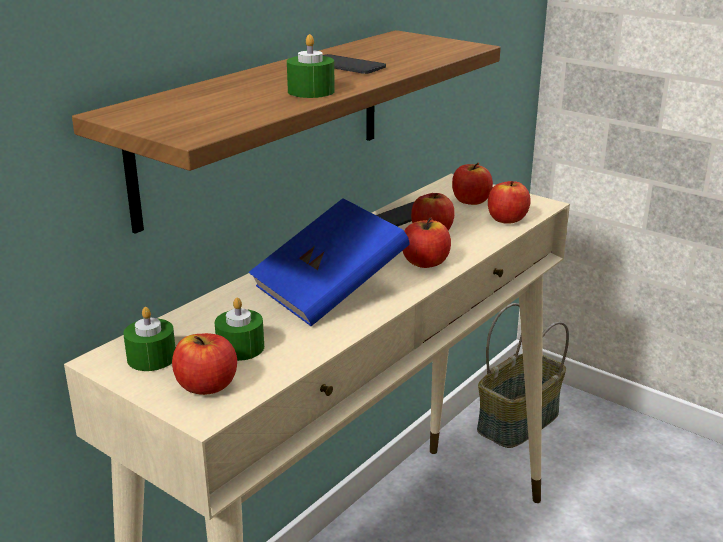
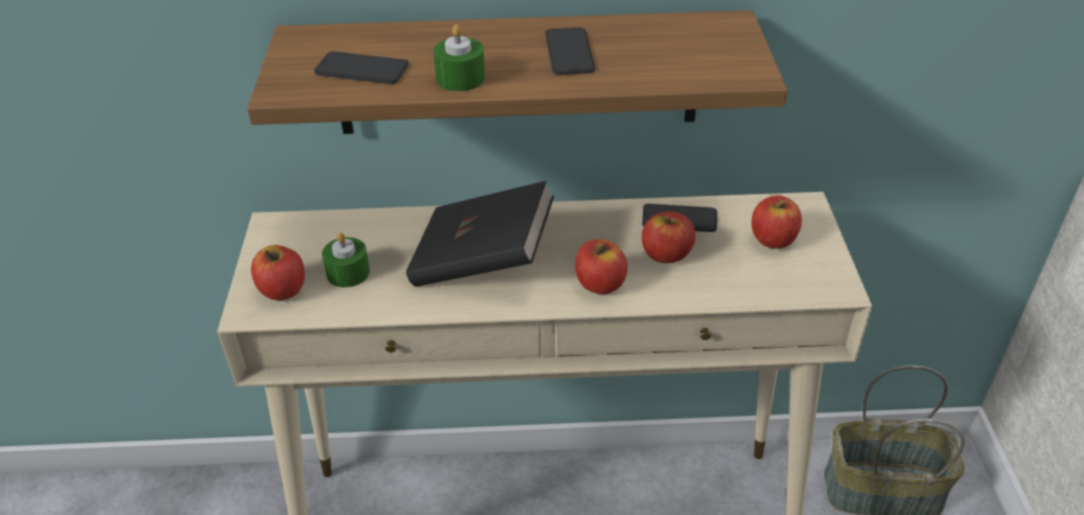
camera: 50 degrees right, 15 degrees up
green candle [123,307,176,371] -> none
blue book [249,198,409,326] -> black book [406,181,554,287]
apple [488,181,531,224] -> none
none -> phone [314,52,409,84]

